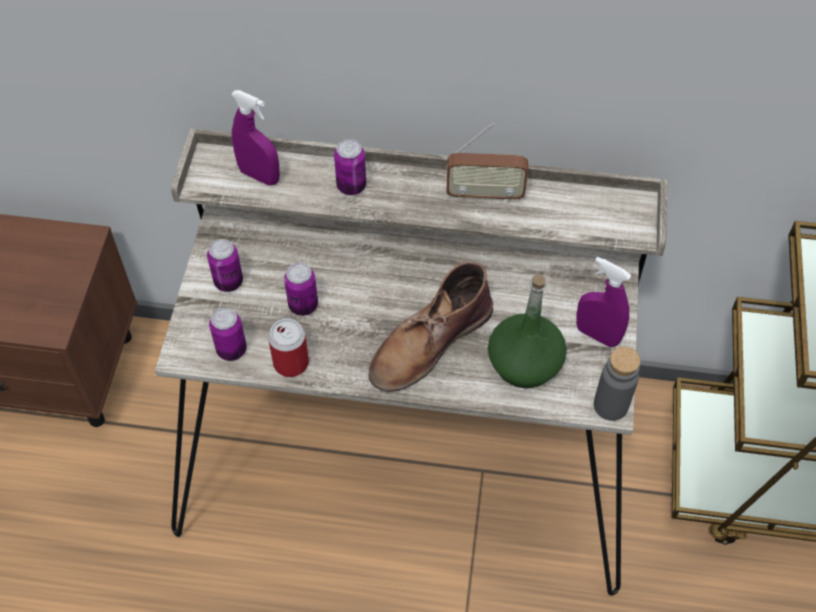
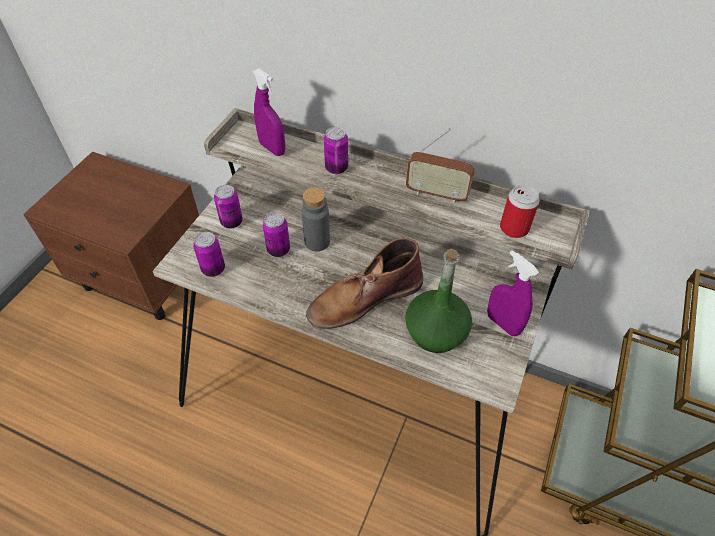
camera: 15 degrees right, 5 degrees down
can [268,318,309,377] -> can moved to [500,185,540,238]
grey bottle [594,347,641,421] -> grey bottle moved to [302,187,330,251]

